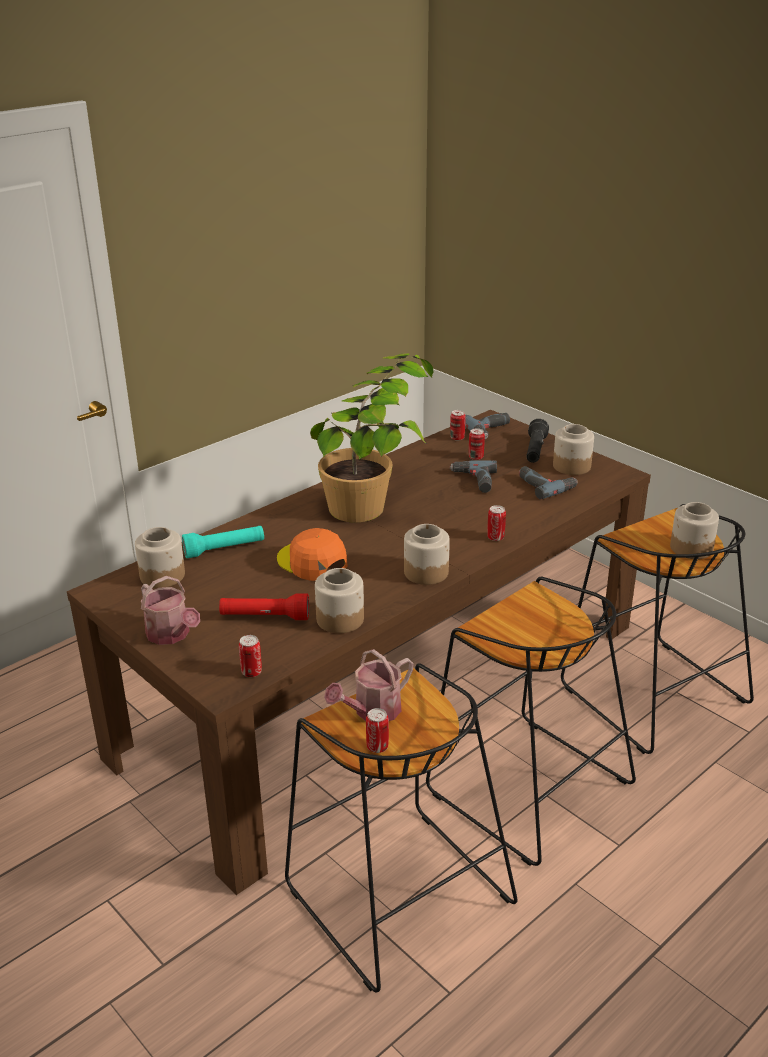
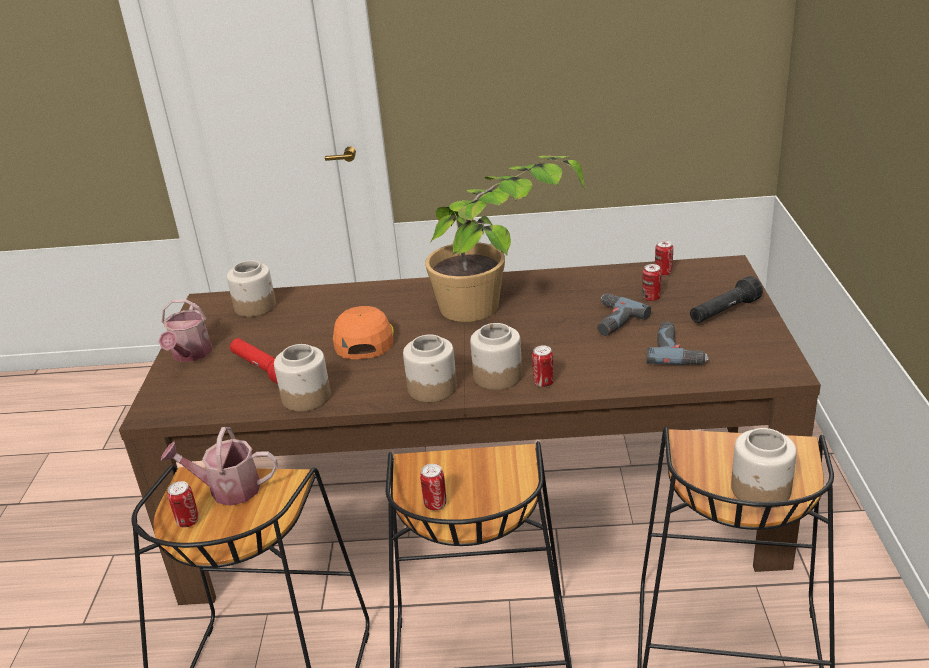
camera: 45 degrees right, 0 degrees up
turquoise flashlight [182,526,264,558] -> none
can [239,635,262,677] -> can moved to [420,464,446,510]
power drill [465,413,510,439] -> none
jar [553,424,594,475] -> jar moved to [470,323,522,390]

